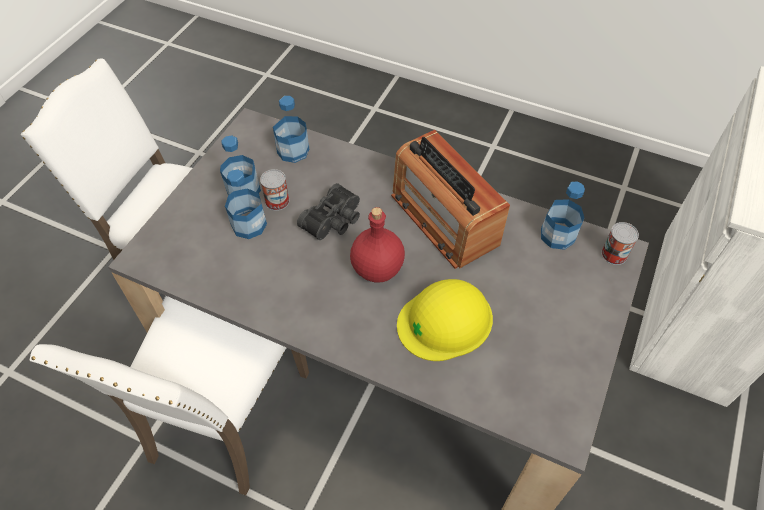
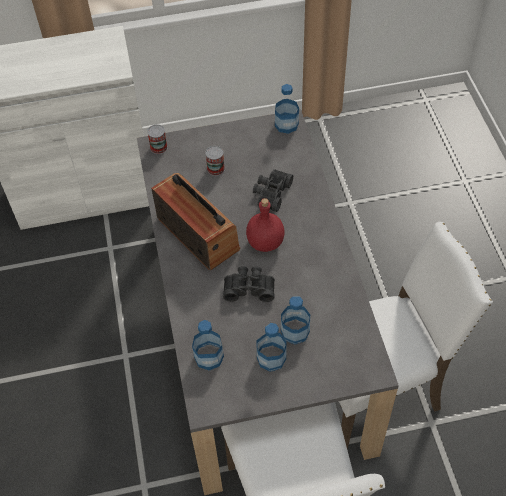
camera: 125 degrees left, 0 degrees up
can [260,169,289,211] -> can moved to [205,146,225,176]
radio [391,130,510,269] -> radio turned 60 degrees counterclockwise [151,173,240,271]
yellow hard hat [397,279,493,361] -> black binoculars [253,169,293,212]
bottle [541,182,585,250] -> bottle moved to [275,84,299,134]

